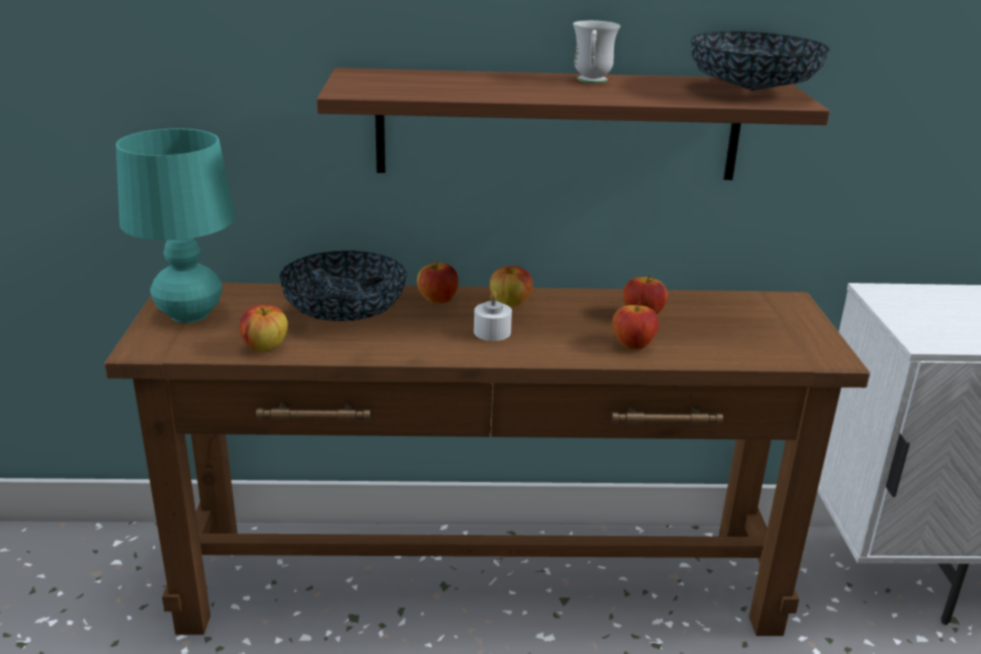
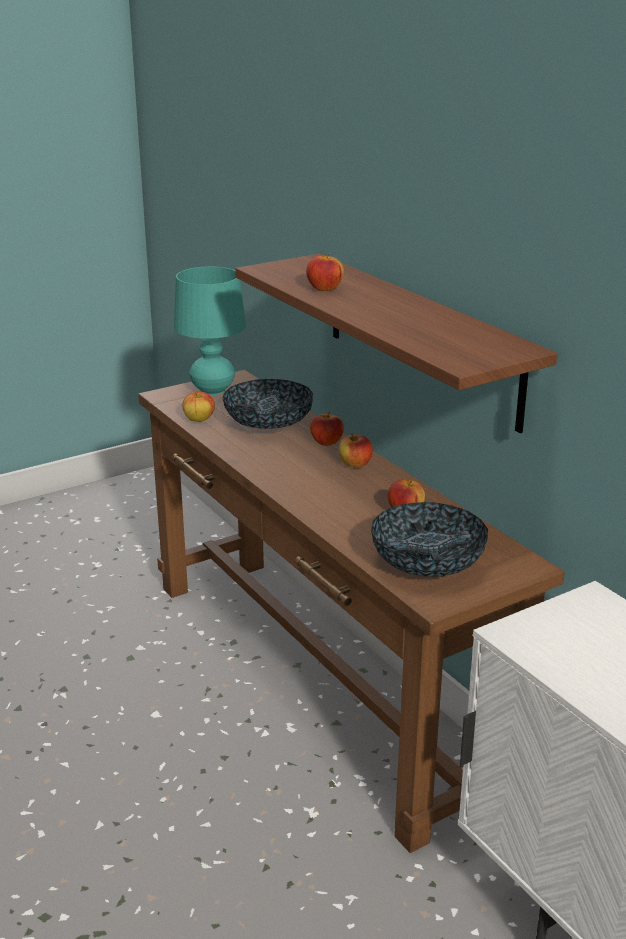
camera: 60 degrees right, 0 degrees up
white candle [474,291,512,341] -> none
white mug [573,20,620,83] -> none
apple [612,302,659,350] -> apple moved to [306,253,344,291]
bowl [691,31,830,91] -> bowl moved to [371,502,488,576]

